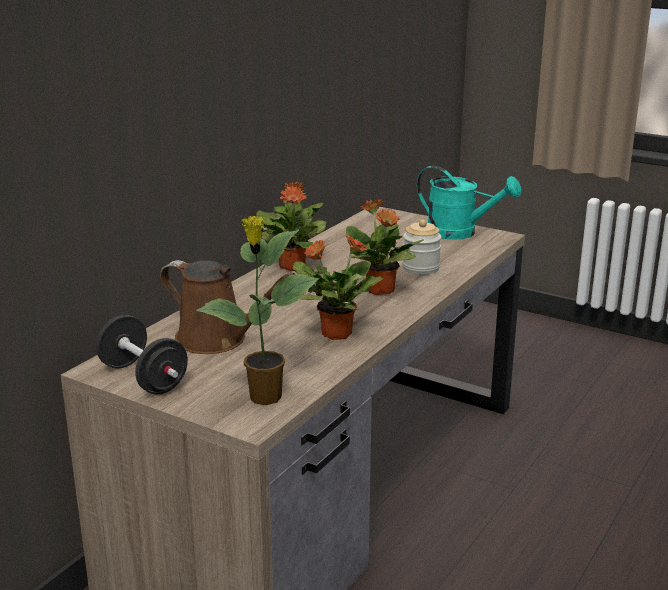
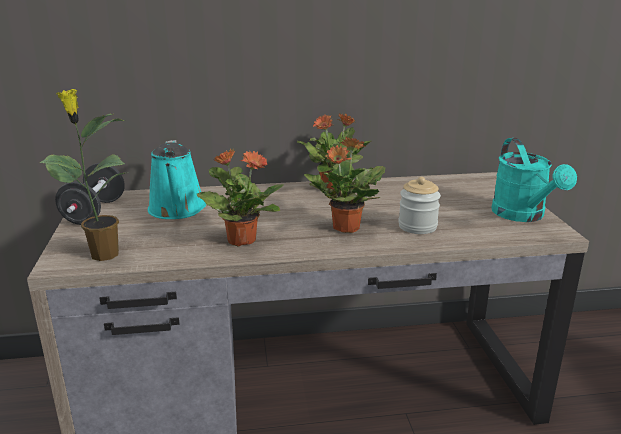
camera: 50 degrees right, 0 degrees up
brown watering can [160,260,295,354] -> turquoise watering can [148,140,206,219]

